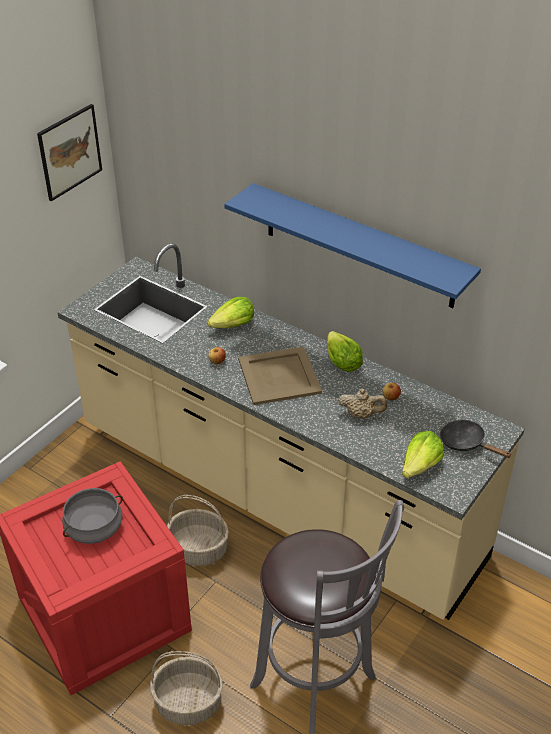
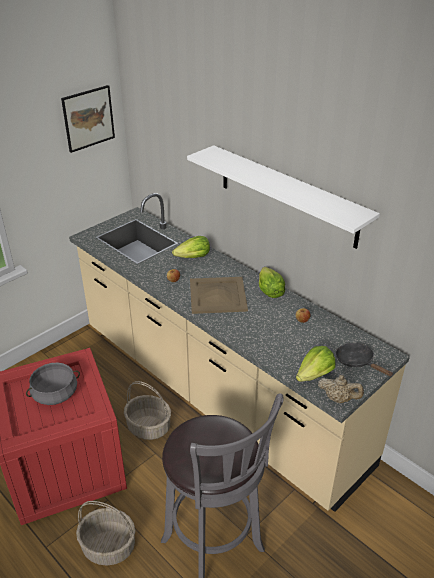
camera: 10 degrees right, 5 degrees down
blue shelf [224,183,481,308] -> white shelf [187,145,380,249]
beige teapot [338,389,387,419] -> beige teapot moved to [318,375,364,403]

